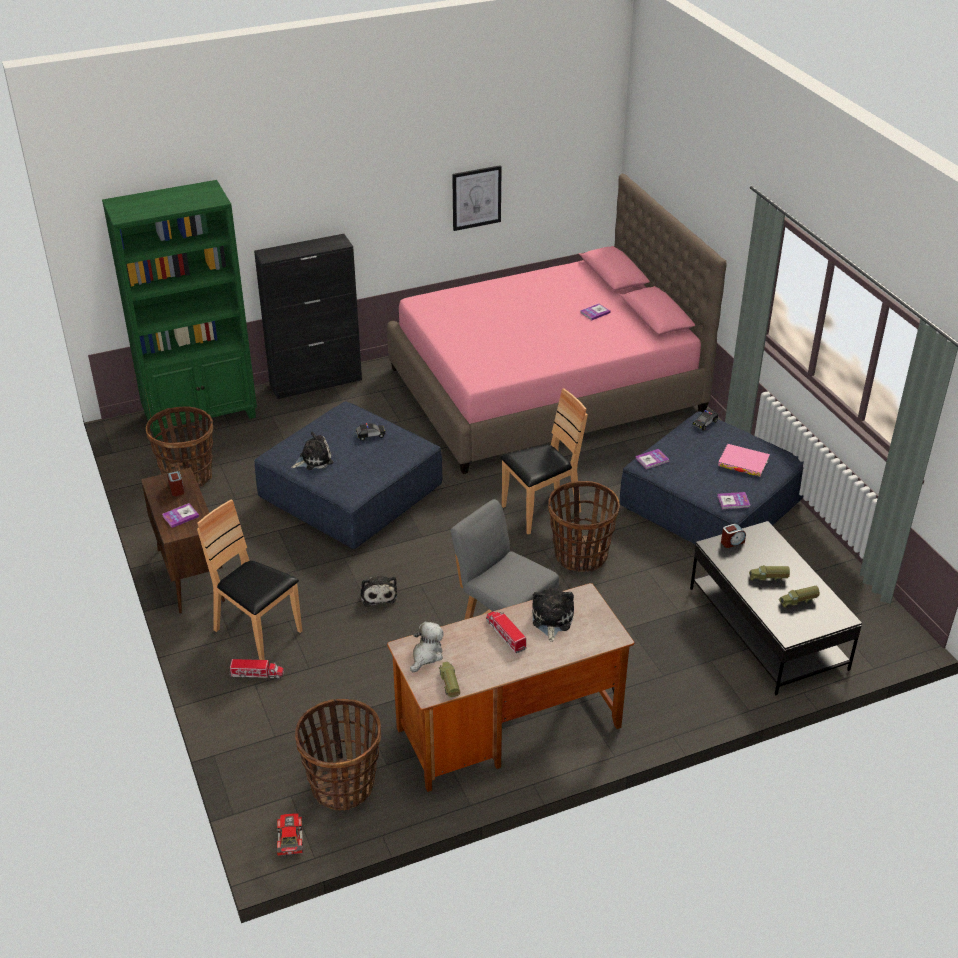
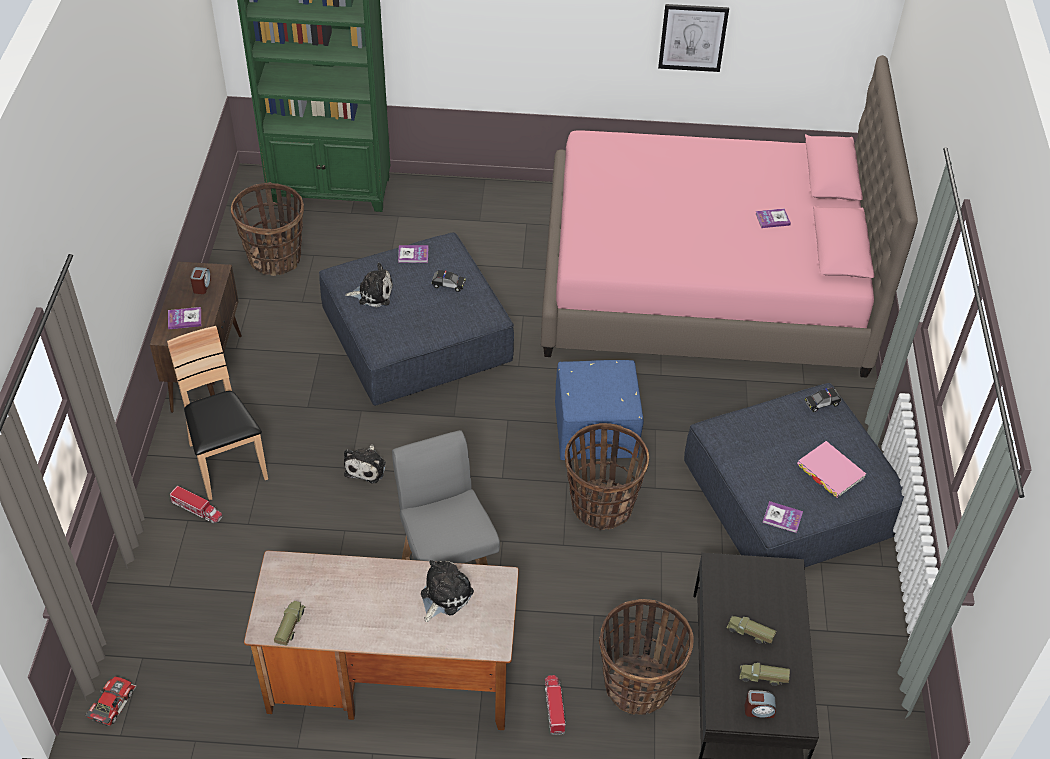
camera: 25 degrees right, 10 degrees up
black cabinet [254,234,362,399] -> none
basket [295,699,381,811] -> basket moved to [599,599,694,715]
plush toy [410,622,444,672] -> none
toy truck [486,612,527,653] -> toy truck moved to [545,675,565,735]
brown chair [500,388,588,535] -> blue ottoman [555,360,644,460]
book [635,449,669,469] -> book moved to [398,245,428,263]
alarm clock [721,524,746,548] -> alarm clock moved to [745,690,776,718]

